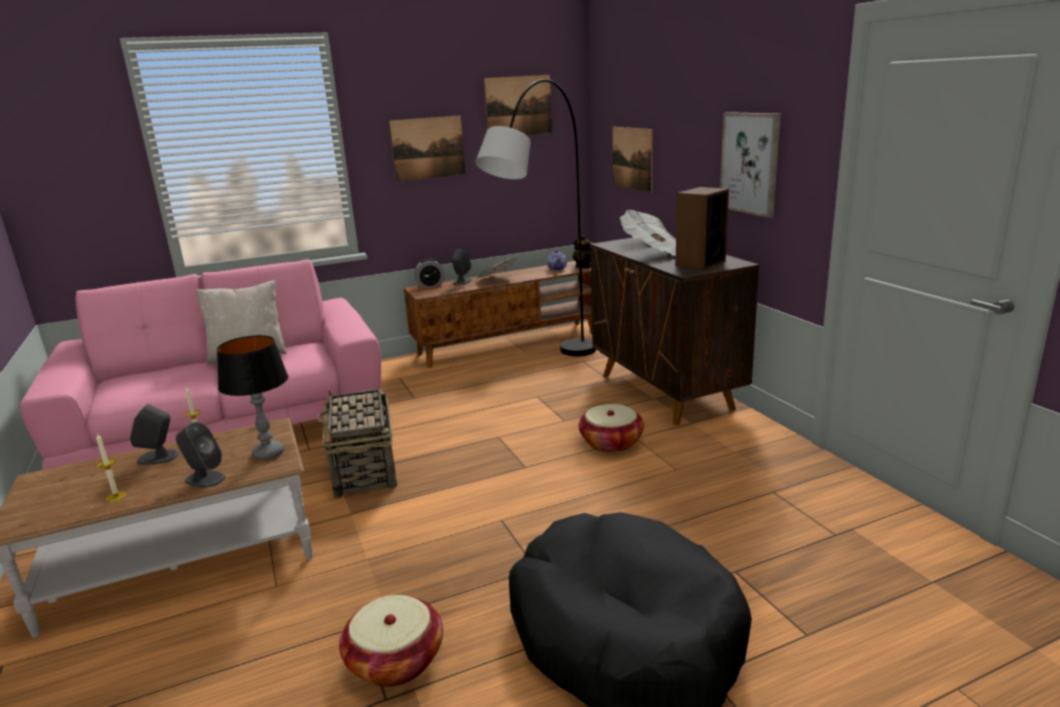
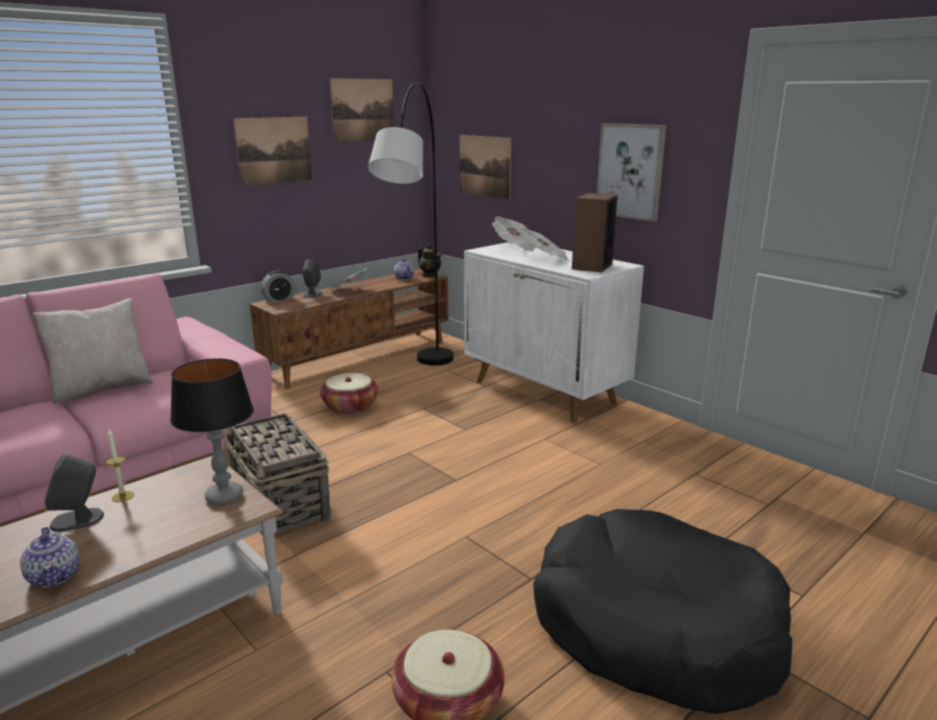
camera: 20 degrees left, 0 degrees up
candle [96,434,127,502] -> teapot [20,527,80,587]
grey speaker [176,422,226,488] -> none
basket [578,404,644,453] -> basket moved to [320,373,378,414]
brown cabinet [590,238,759,425] -> white cabinet [464,242,644,423]

